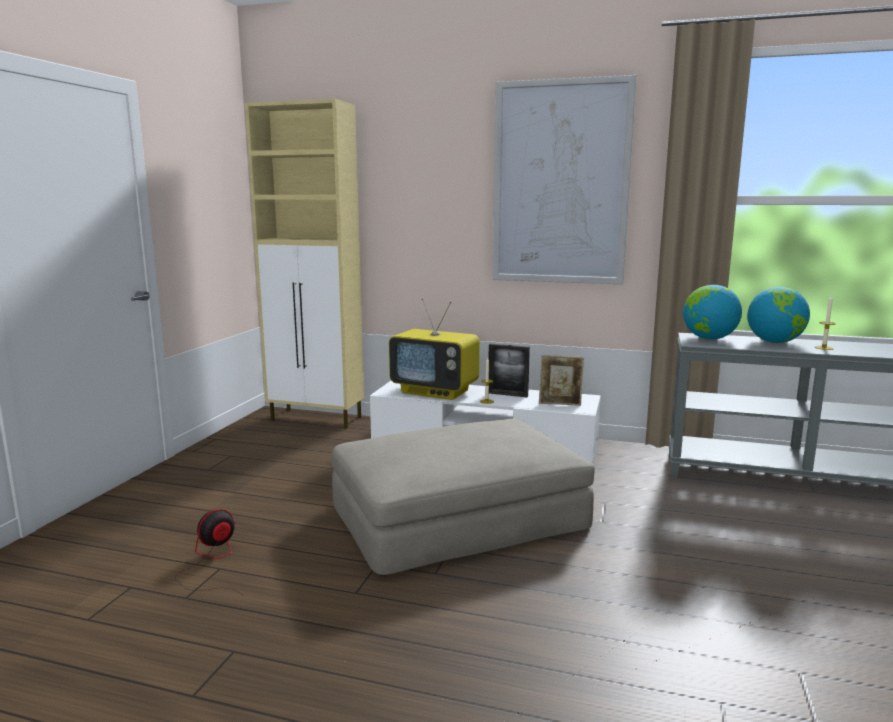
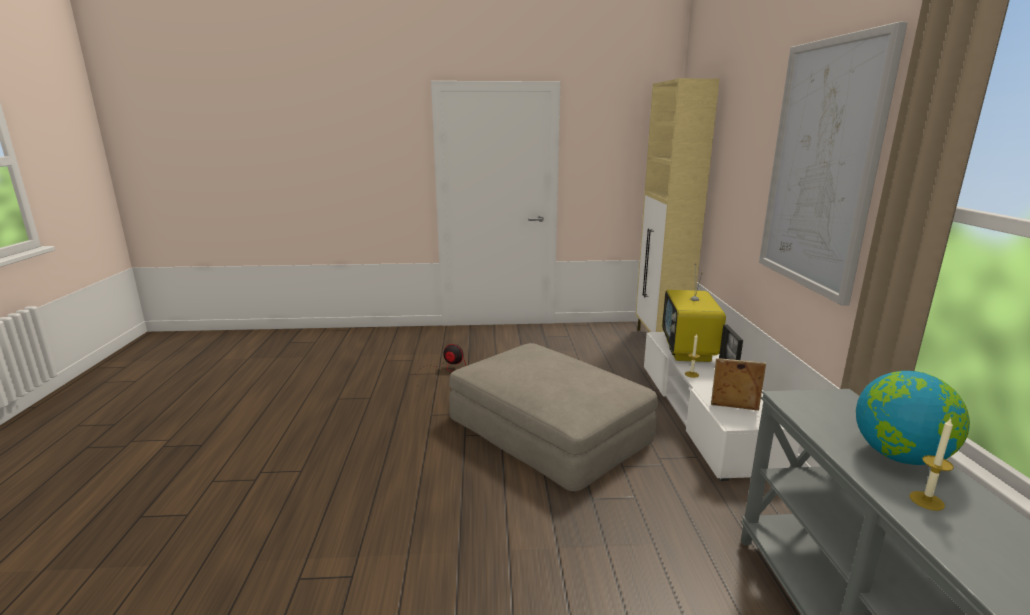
camera: 70 degrees right, 5 degrees up
picture frame [539,355,584,406] -> picture frame turned 120 degrees clockwise [711,358,766,411]
globe [683,285,742,340] -> none

